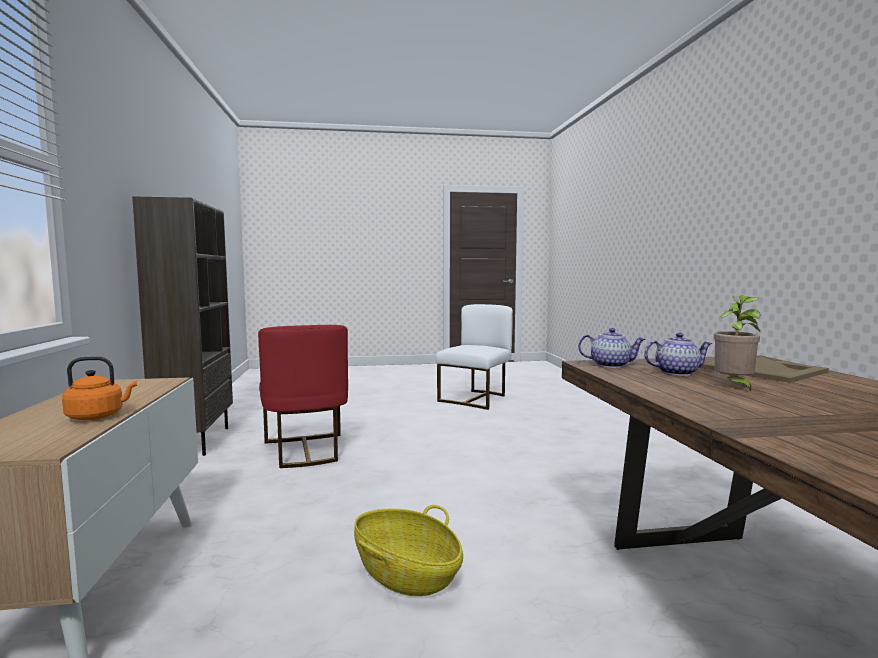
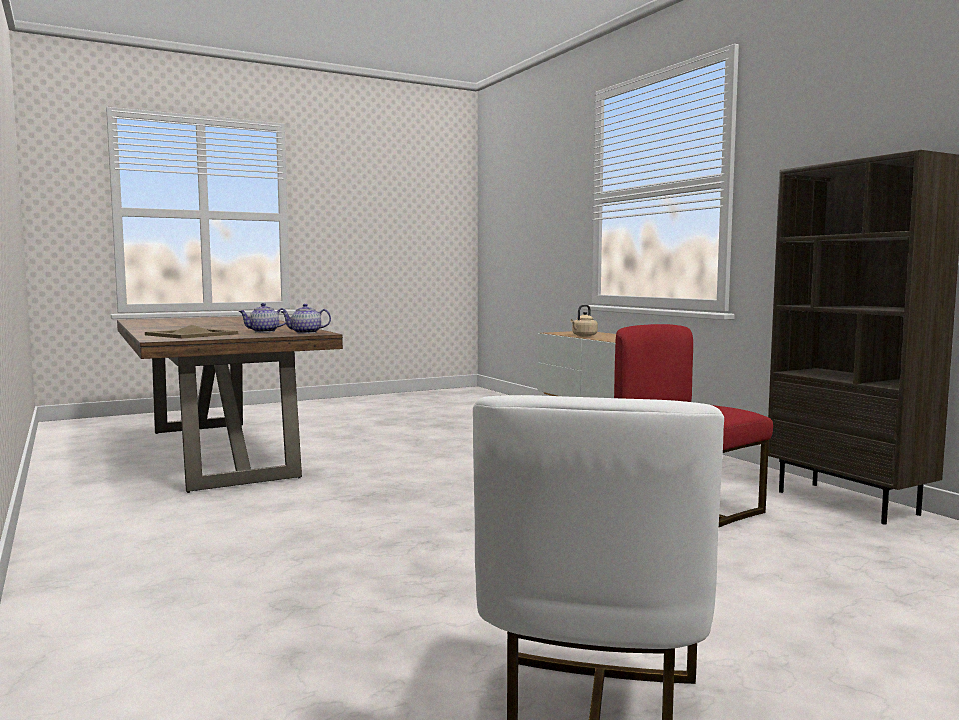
camera: 160 degrees right, 0 degrees up
orange kettle [62,356,137,420] -> beige kettle [570,305,598,336]
basket [354,505,463,596] -> none
potted plant [714,295,761,392] -> none

